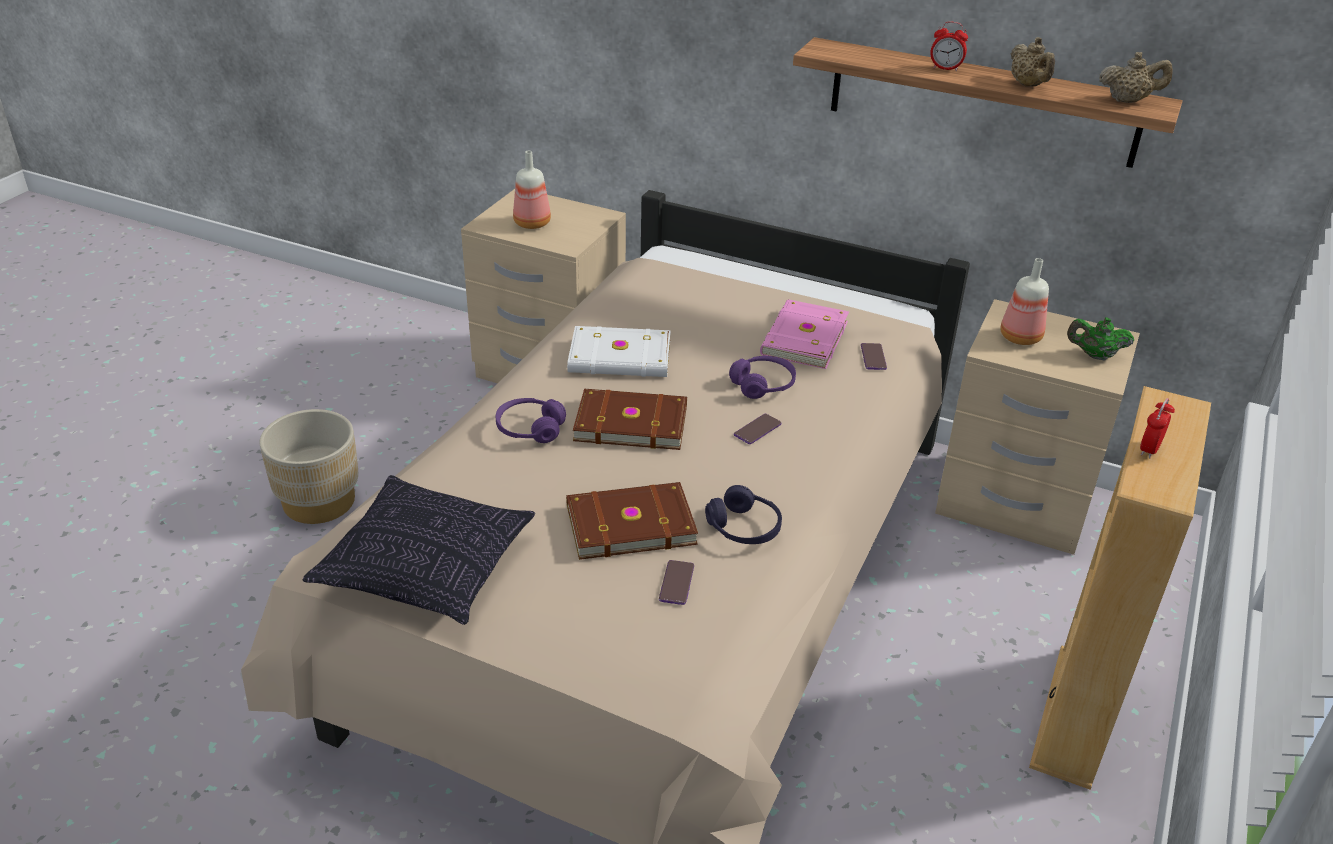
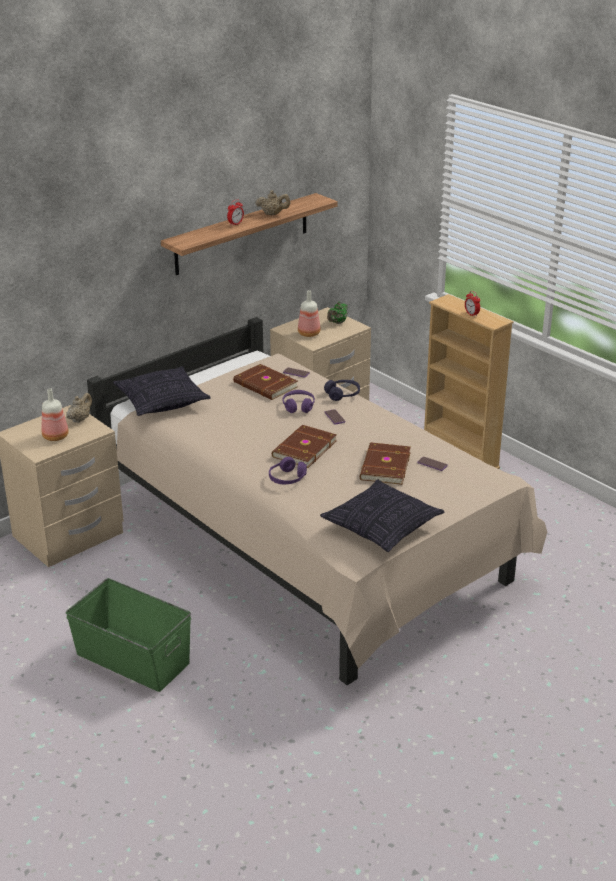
camera: 65 degrees left, 5 degrees down
beige planter [260,409,359,524] -> green storage box [66,578,191,692]
white book [567,326,671,377] -> none
purple headphones [705,485,782,544] -> purple headphones moved to [324,380,360,401]
pink book [760,299,849,369] -> brown book [233,364,298,400]
beige teapot [1099,52,1173,103] -> beige teapot moved to [66,393,92,423]
none -> pillow [113,366,211,416]

